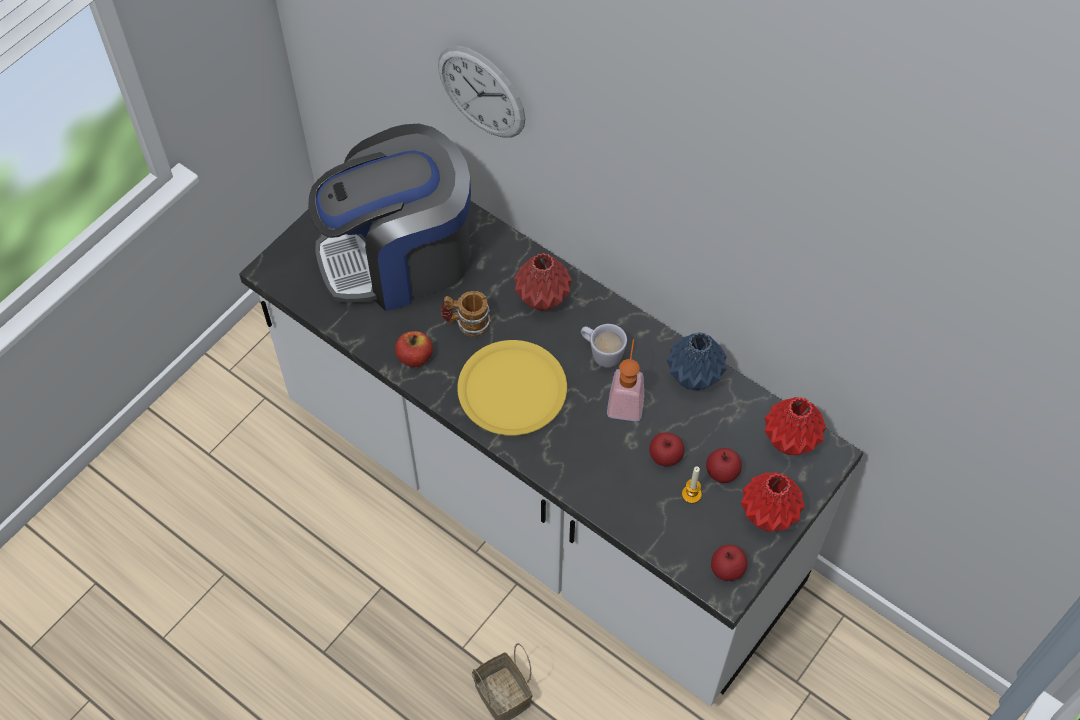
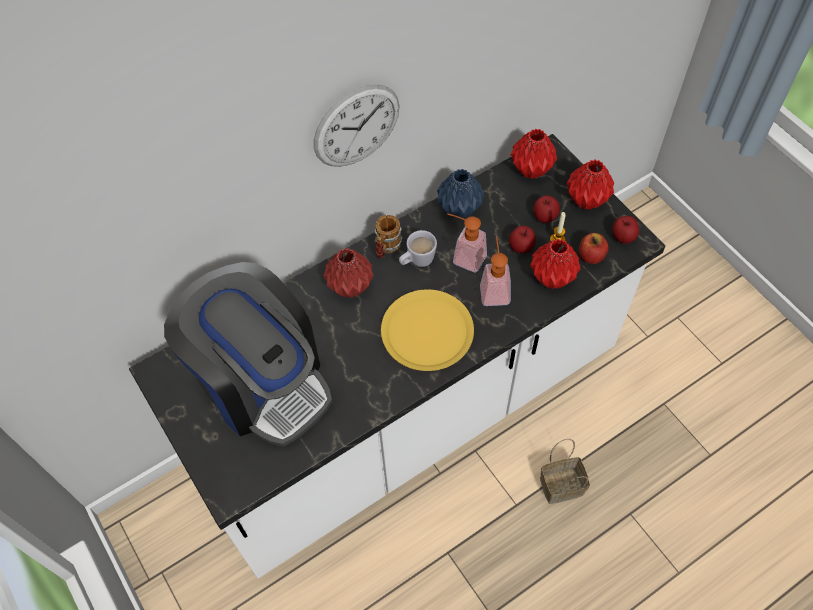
camera: 70 degrees left, 0 degrees up
coffee machine [308,124,471,311] -> coffee machine turned 45 degrees counterclockwise [164,262,332,447]
apple [395,331,433,367] -> apple moved to [579,233,609,264]
wall clock [438,46,526,138] -> wall clock moved to [314,84,400,167]
mug [440,291,491,337] -> mug moved to [374,215,403,258]
none -> soap dispenser [480,237,511,306]
none -> red vase [530,239,581,289]

